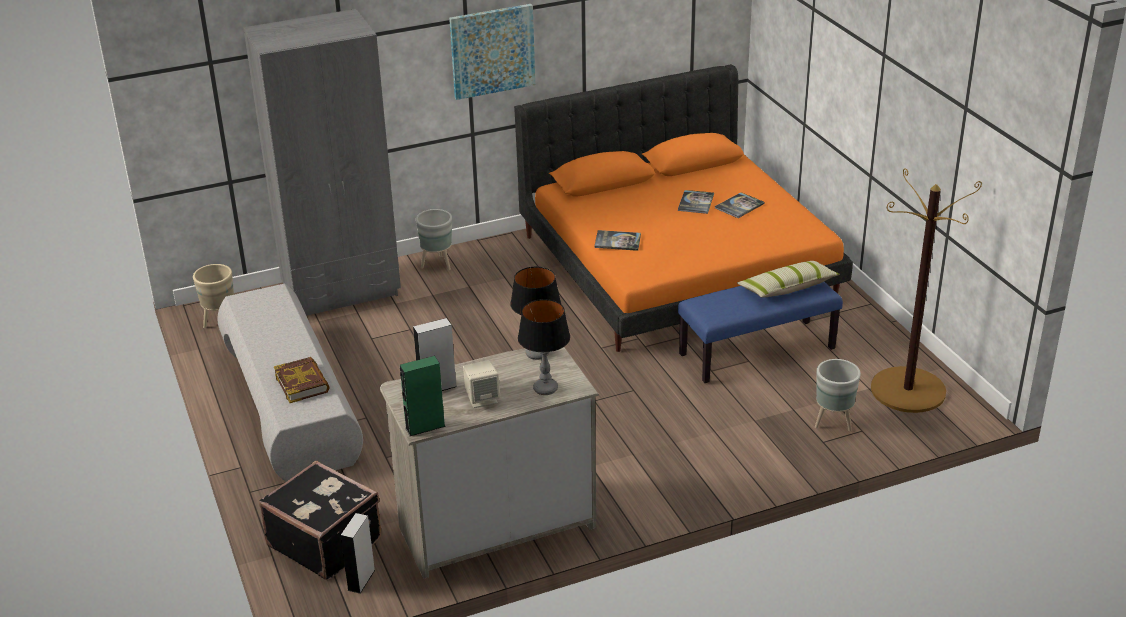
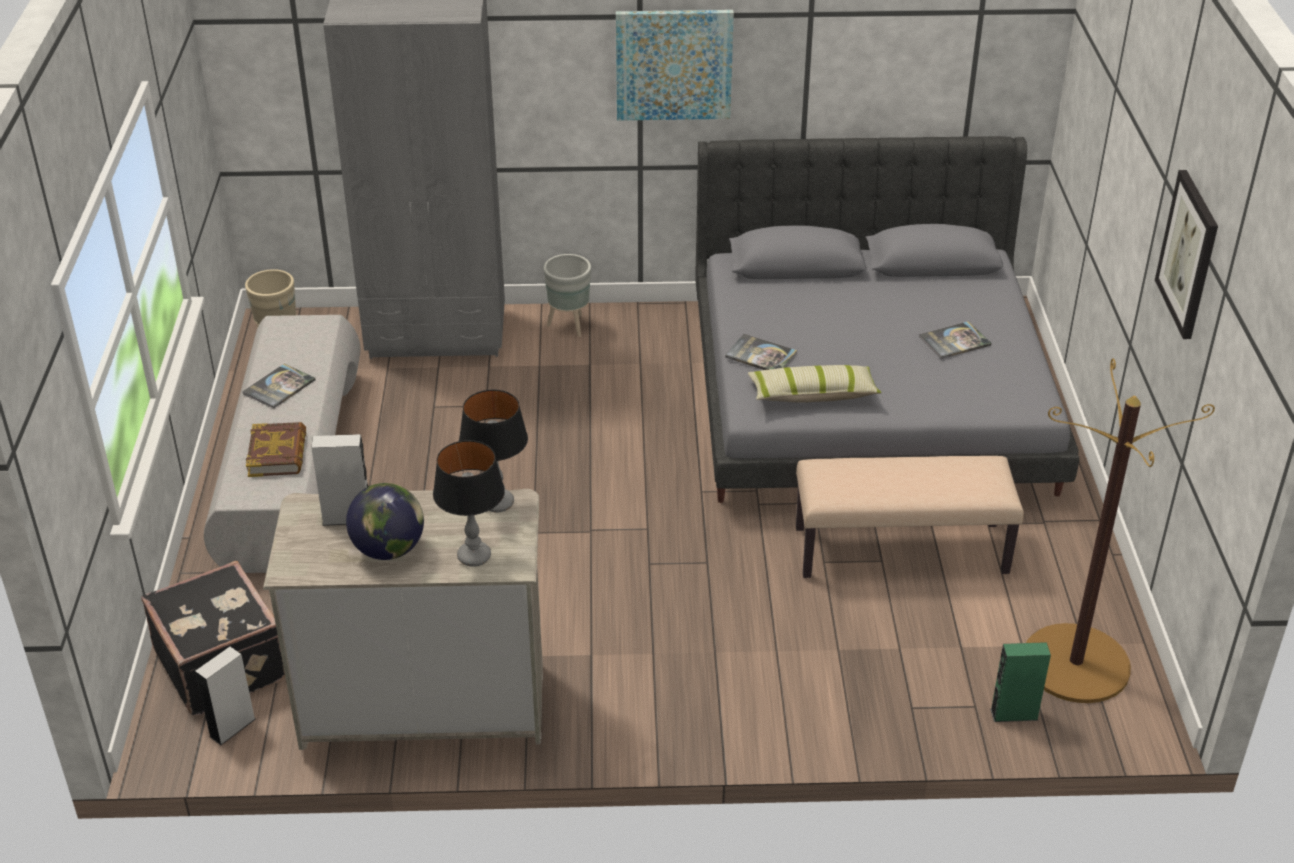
camera: 20 degrees right, 5 degrees up
green speaker [400,356,446,436] -> green speaker moved to [990,642,1051,722]
beige speaker [463,360,500,408] -> globe [346,483,424,560]
orange bed [514,64,853,352] -> grey bed [695,136,1079,503]
book [678,190,714,214] -> book moved to [242,364,315,409]
blue bench [678,282,843,383] -> beige bench [796,456,1024,578]
pillow [737,261,840,298] -> pillow moved to [748,365,881,403]
grey planter [815,359,861,431] -> none
none -> picture [1155,170,1218,339]

